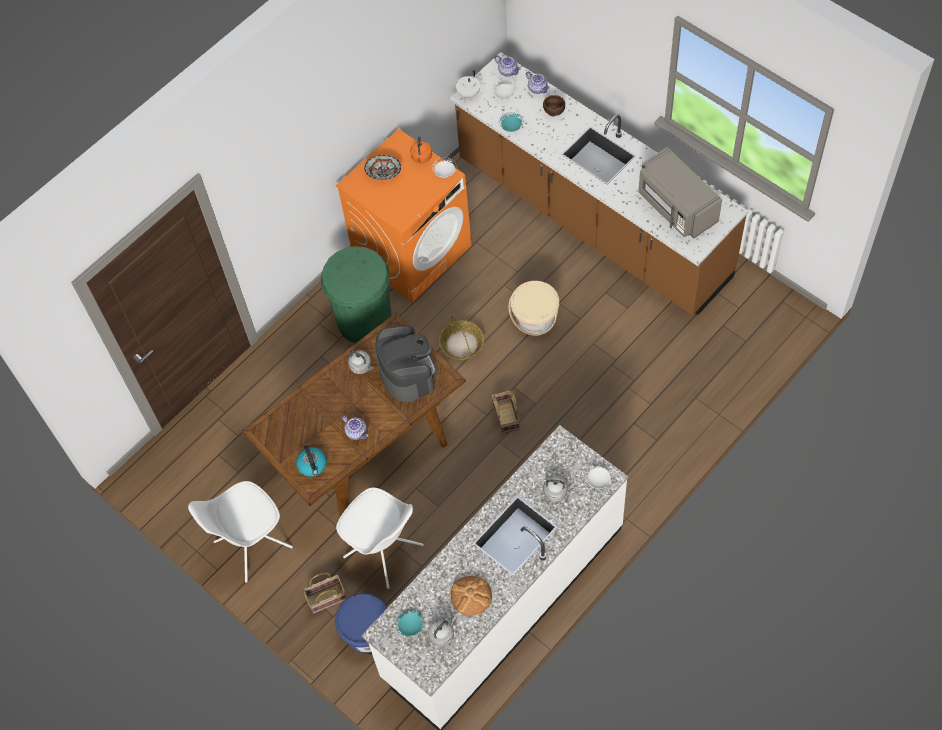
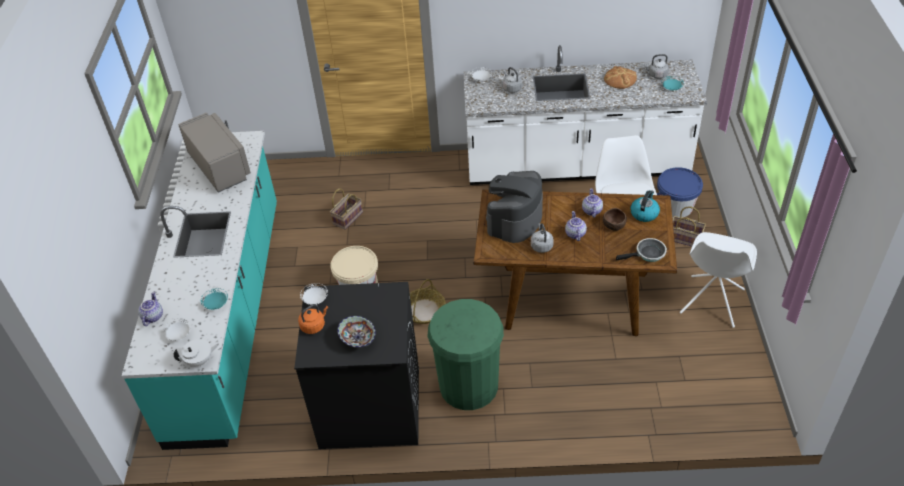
camera: 135 degrees left, 15 degrees down
white chair [188,481,293,582] -> white chair turned 105 degrees clockwise [680,232,757,328]
orange washing machine [336,129,472,302] -> black washing machine [294,282,419,449]
brown counter [450,52,748,315] -> turquoise counter [122,131,277,450]
basket [492,390,520,434] -> basket moved to [330,188,363,230]
teapot [494,55,521,77] -> teapot moved to [565,211,587,241]
brown bowl [543,95,565,116] -> brown bowl moved to [603,208,627,231]
grey microwave [638,147,722,238] -> grey microwave turned 45 degrees counterclockwise [178,113,251,193]
none -> frying pan [616,238,667,262]

